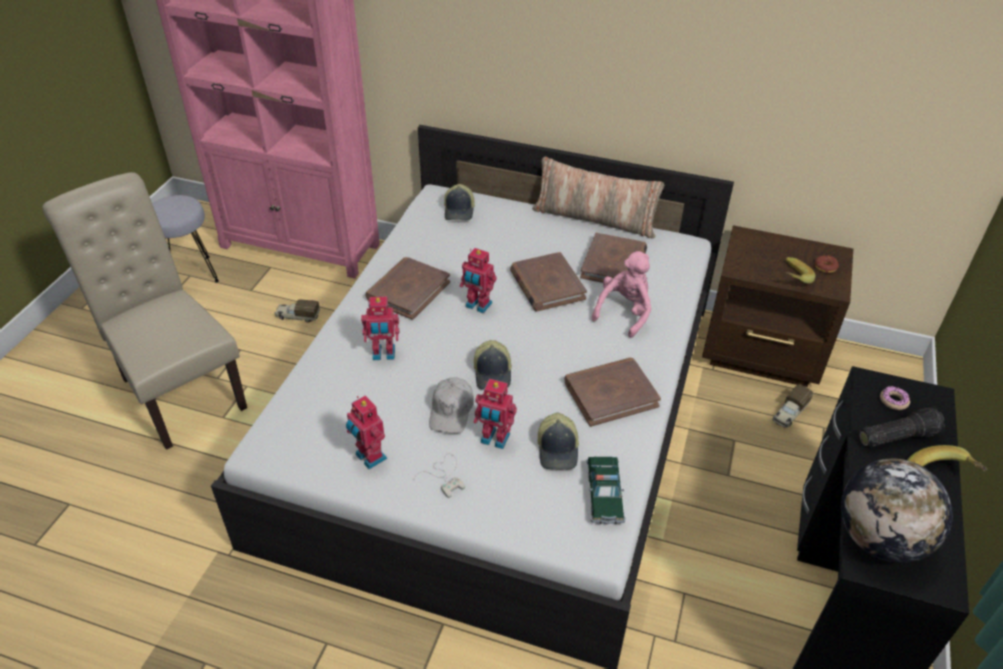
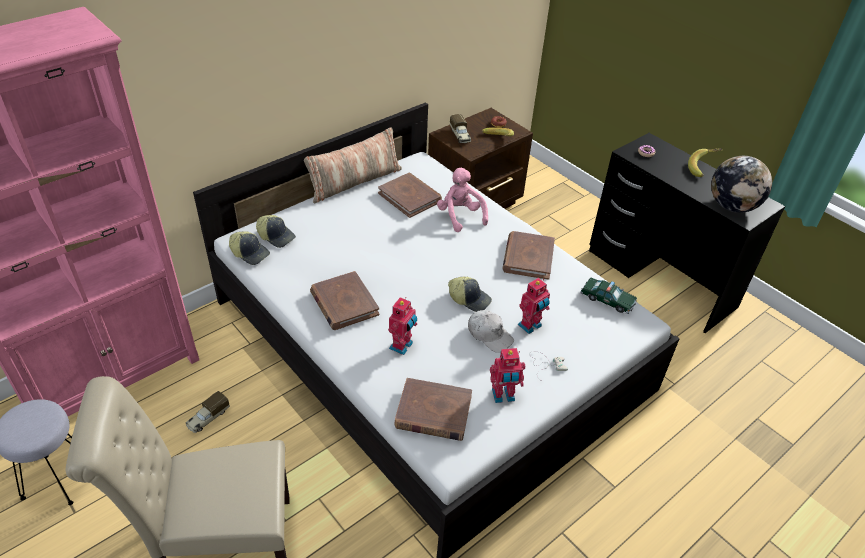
camera: 60 degrees left, 0 degrees up
toy robot [460,248,497,313] -> none
brown book [510,252,587,311] -> brown book moved to [394,378,472,441]
cap [537,413,579,470] -> cap moved to [229,231,270,265]
toy truck [772,384,814,428] -> toy truck moved to [450,114,471,143]
flashlight [859,407,945,447] -> none

